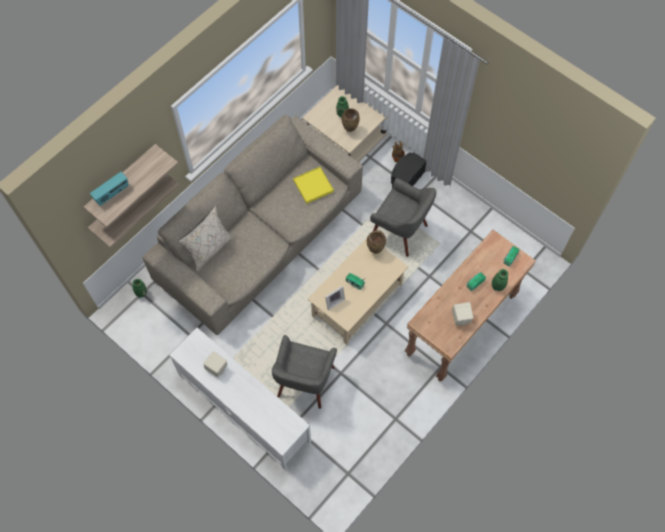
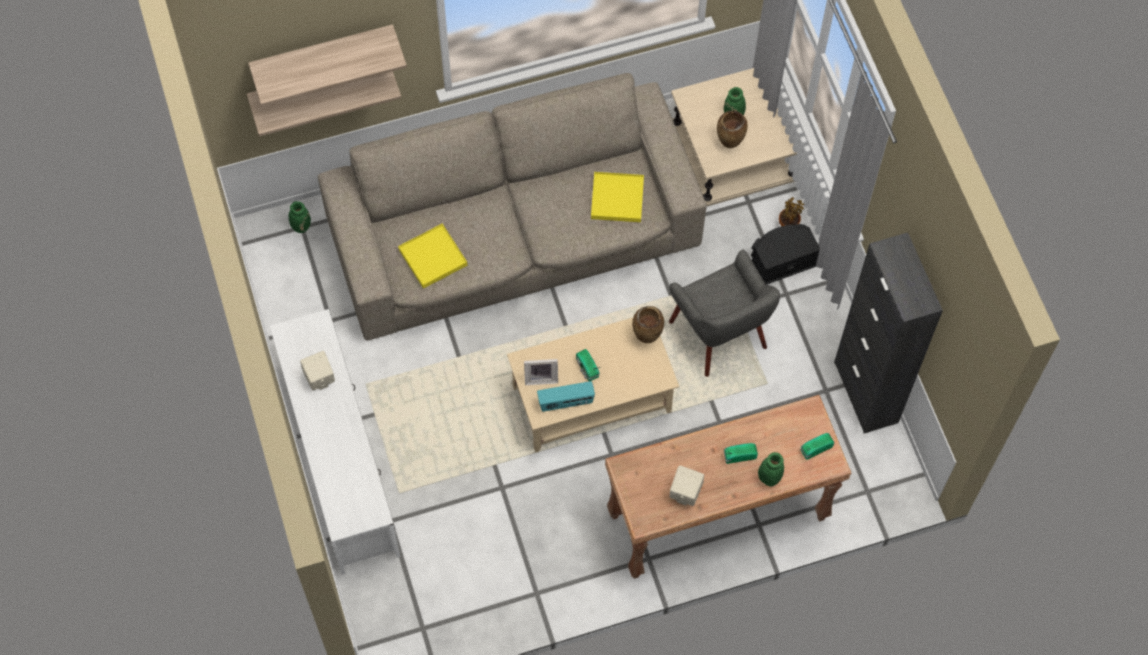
camera: 30 degrees right, 0 degrees up
radio [90,172,129,206] -> radio moved to [537,381,595,412]
beige pillow [178,206,233,272] -> none
grey armchair [272,335,337,409] -> none
none -> yellow tray [398,224,468,289]
none -> black cabinet [834,233,943,433]

